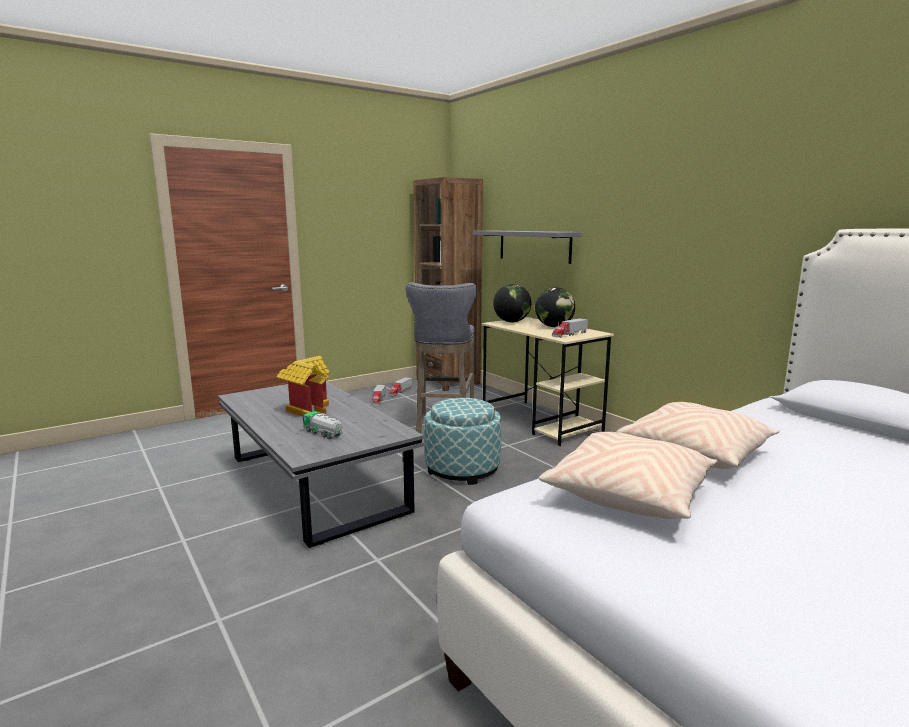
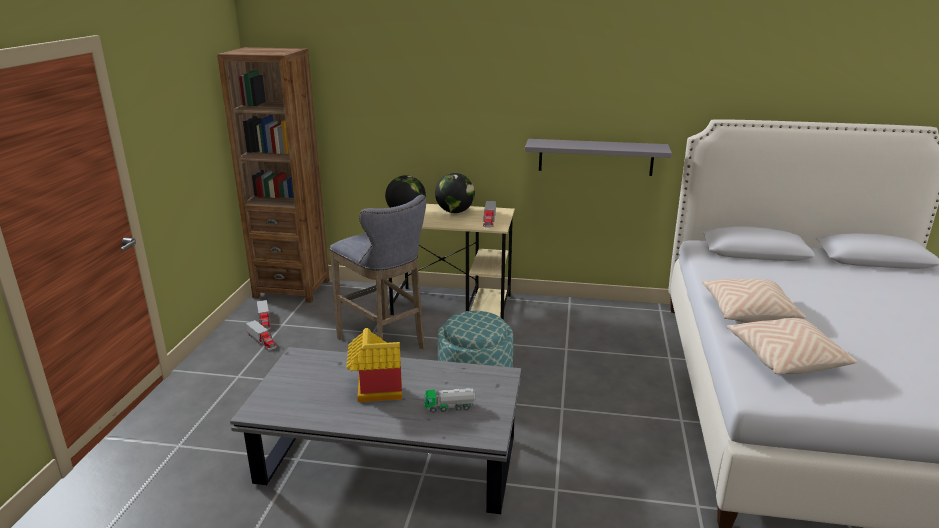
camera: 45 degrees left, 10 degrees up
grey shelf [473,231,582,264] -> grey shelf moved to [525,139,672,176]

